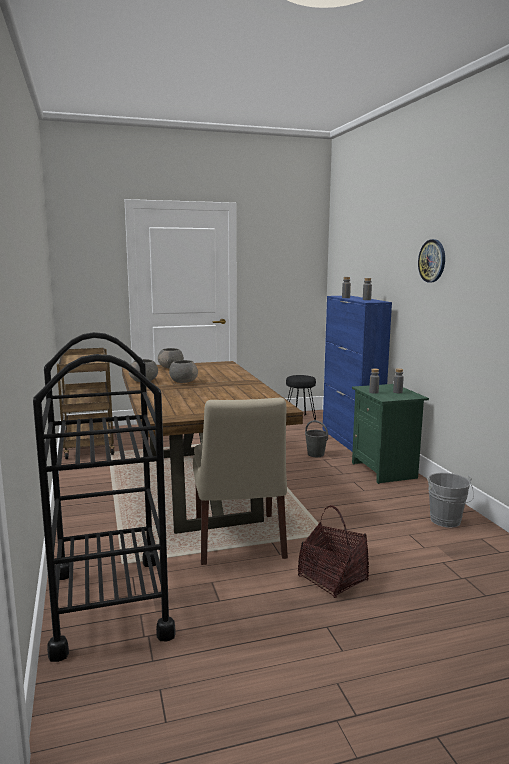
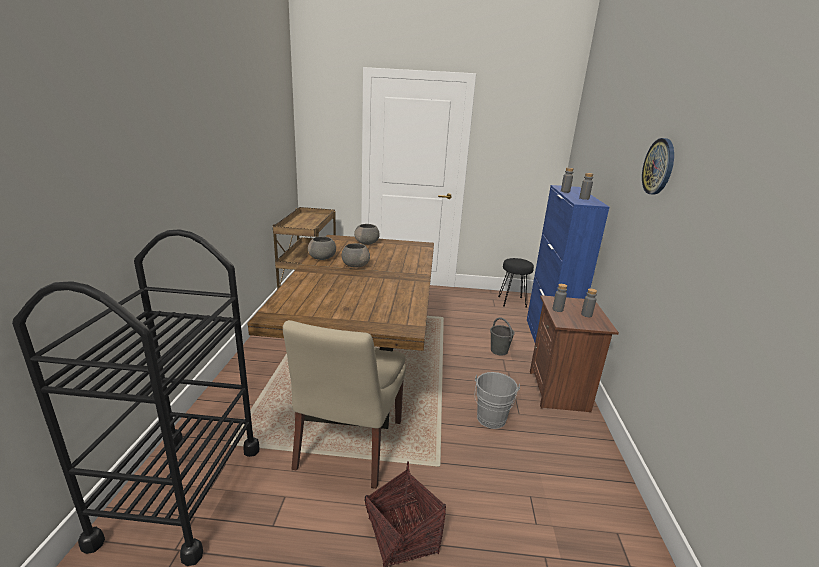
camera: 20 degrees right, 10 degrees up
green nightstand [352,384,429,484] -> brown nightstand [530,295,619,412]
grey bucket [427,473,474,528] -> grey bucket moved to [475,372,520,429]

